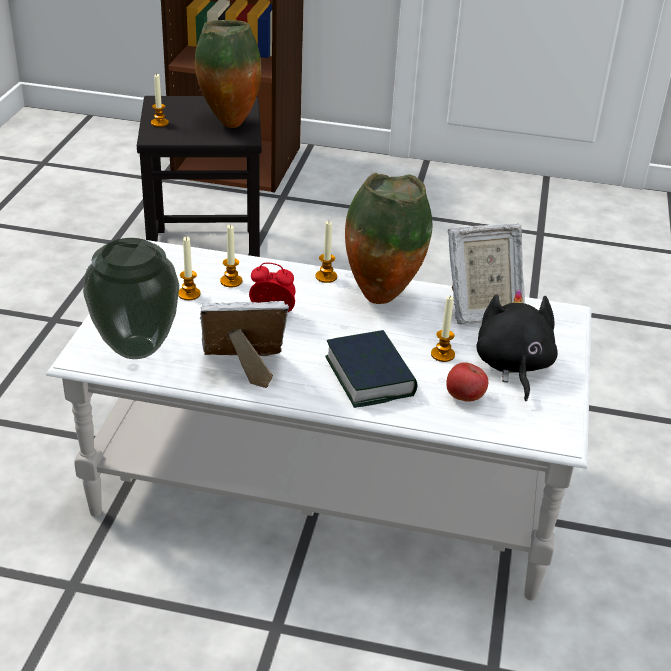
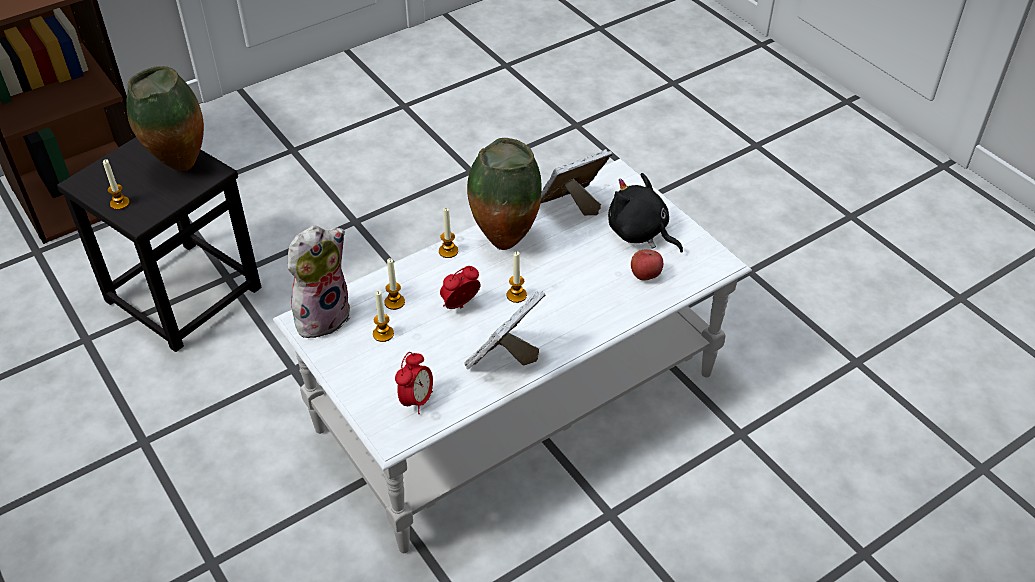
camera: 45 degrees left, 10 degrees up
vase [83,238,179,359] -> alarm clock [395,352,433,414]
book [326,330,417,408] -> none
candle [431,295,455,362] -> candle moved to [507,252,527,303]
picture frame [448,223,525,324] -> picture frame turned 150 degrees counterclockwise [540,149,612,215]
none -> plush toy [288,226,350,338]

